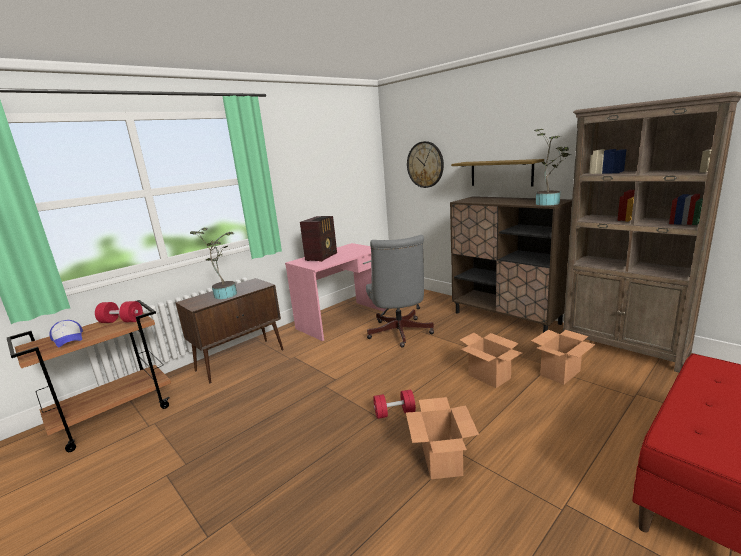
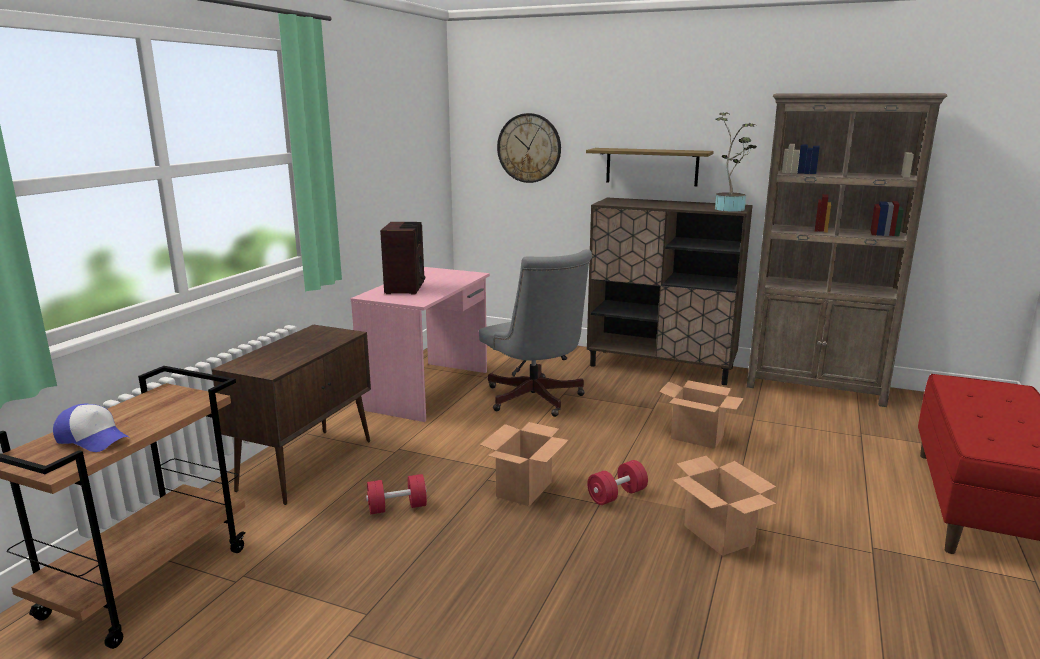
camera: 25 degrees left, 0 degrees up
red dumbbell [95,301,143,323] -> red dumbbell moved to [366,474,427,514]
potted plant [190,227,237,299] -> none
cardboard box [531,329,596,385] -> cardboard box moved to [480,422,568,506]

